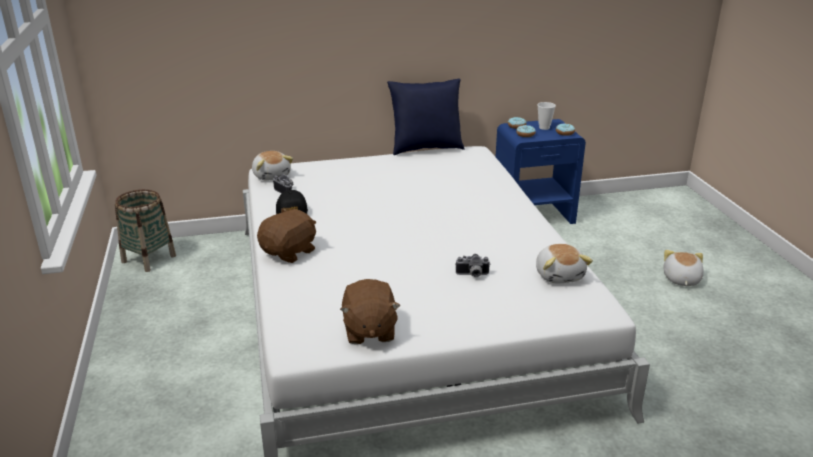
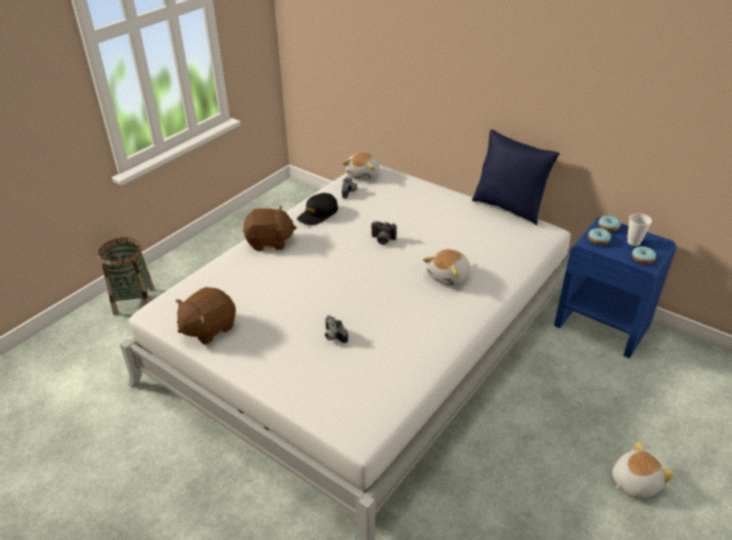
camera: 50 degrees right, 10 degrees up
basket [115,189,176,272] -> basket moved to [98,238,154,315]
plush toy [536,244,593,283] -> plush toy moved to [423,249,470,286]
none -> camera [371,221,397,245]

